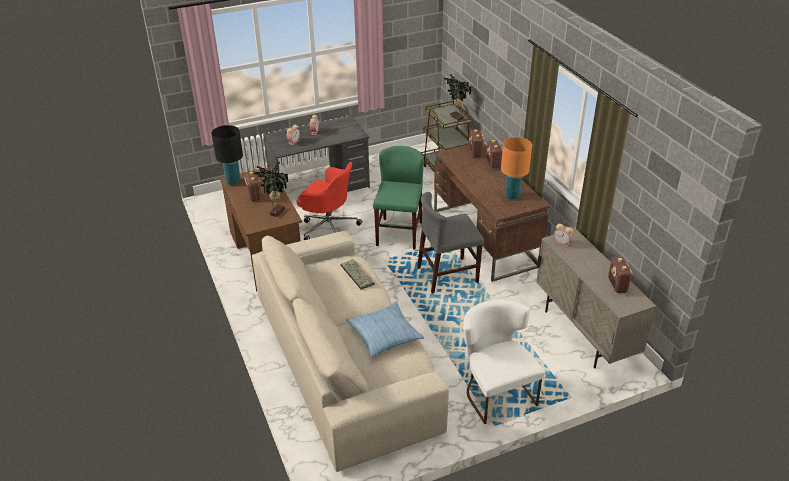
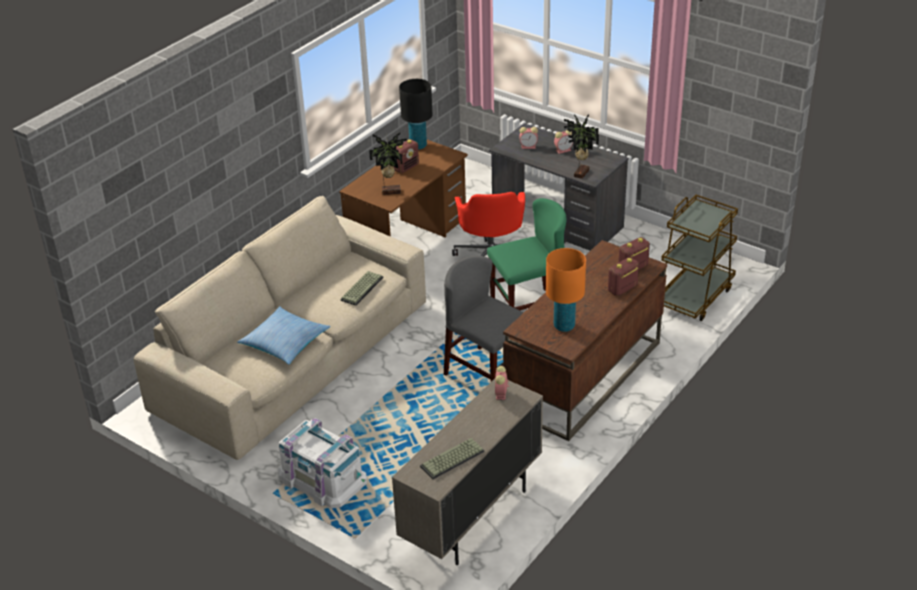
camera: 60 degrees right, 0 degrees up
potted plant [444,74,471,121] -> potted plant moved to [564,114,599,179]
white chair [463,300,545,424] -> white storage box [278,418,367,508]
radio [608,257,633,293] -> keyboard [420,438,485,479]

